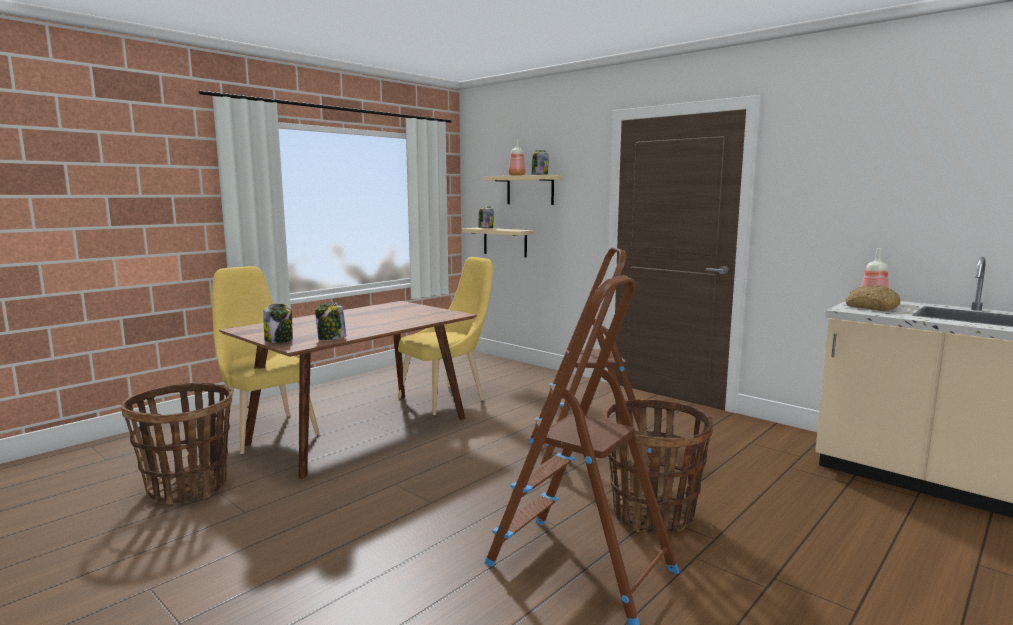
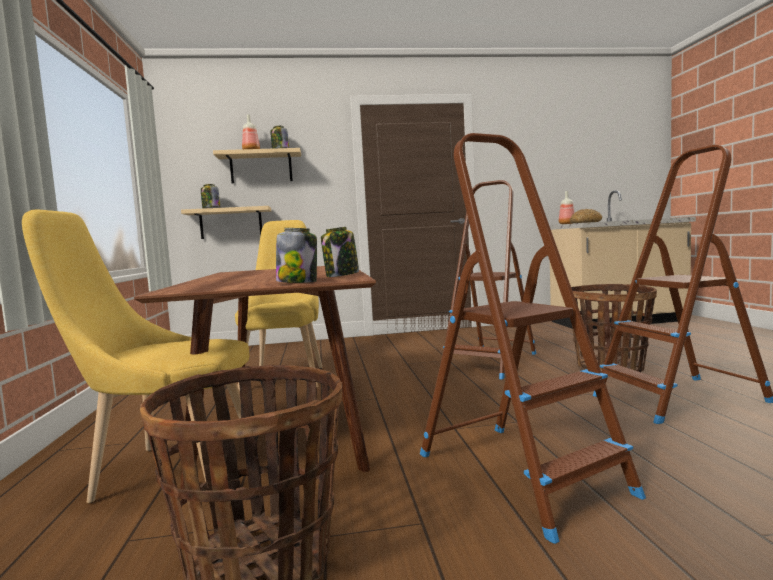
camera: 50 degrees left, 5 degrees down
none -> brown step ladder [420,133,646,544]

